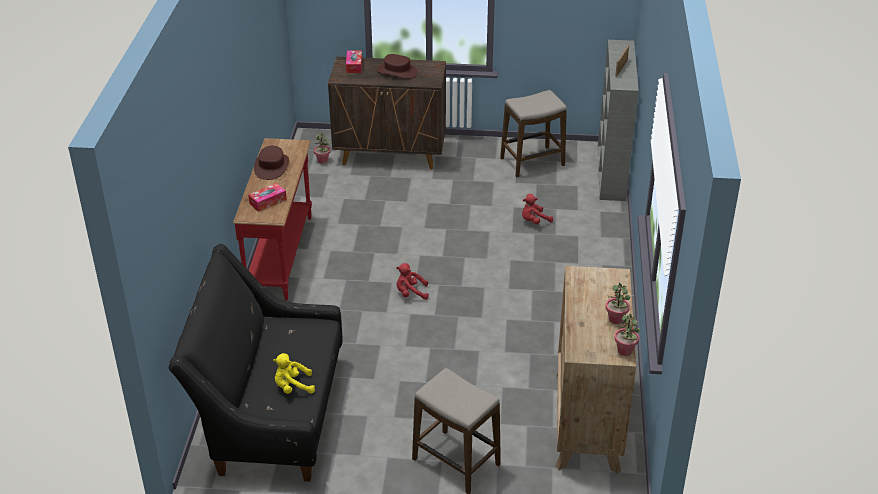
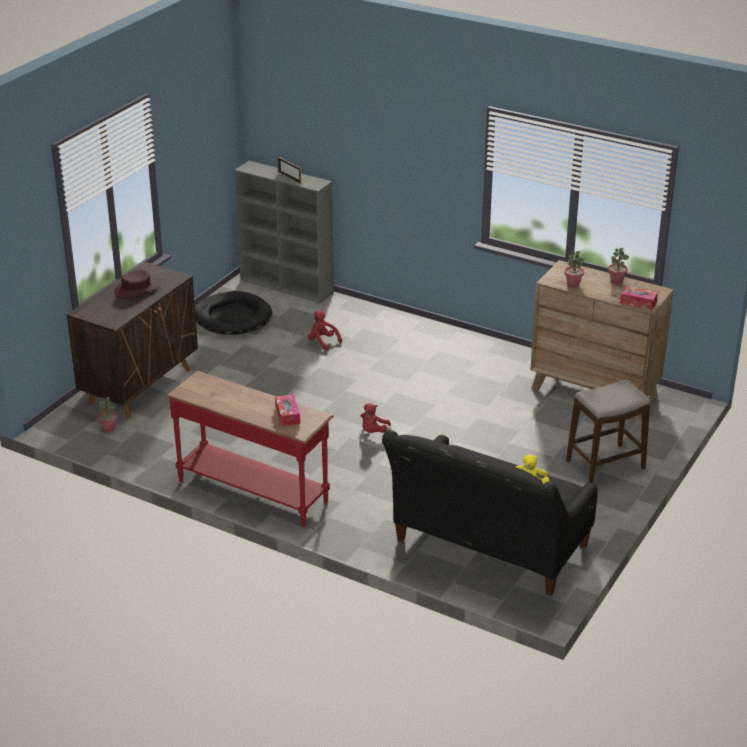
camera: 65 degrees left, 5 degrees down
brown hat [254,146,289,180] -> none
tissue box [346,50,362,73] -> tissue box moved to [620,286,658,310]
stool [500,90,567,177] -> black dog bed [195,291,272,335]
red plush toy [522,194,553,224] -> red plush toy turned 135 degrees clockwise [308,310,342,350]
potted plant [614,314,640,356] -> potted plant moved to [564,251,584,288]

